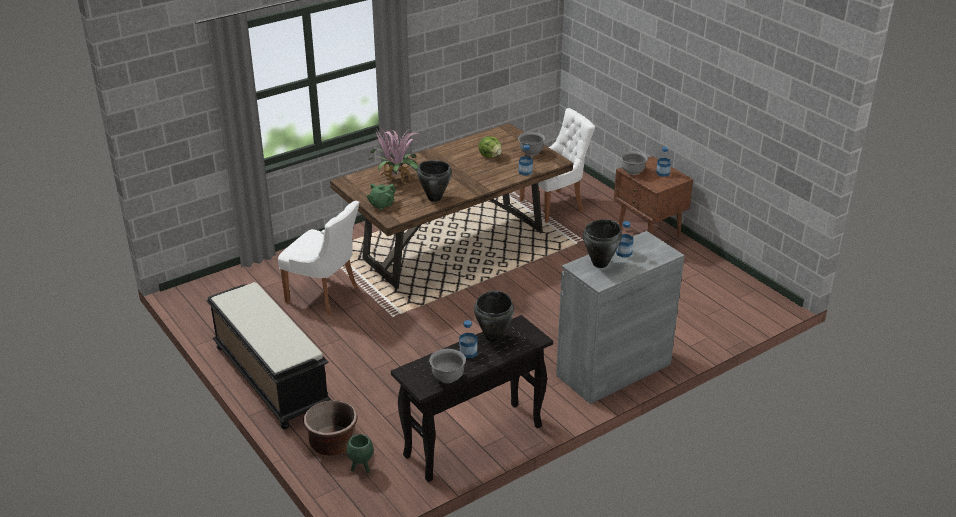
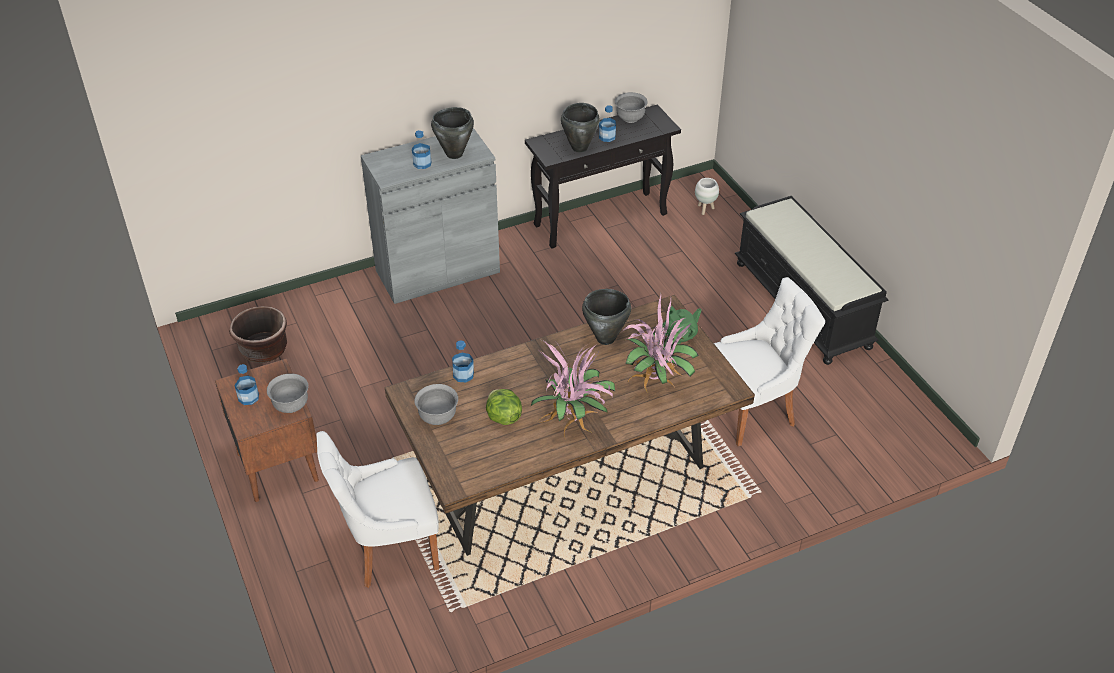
camera: 170 degrees left, 10 degrees up
white chair [278,201,359,315] -> white chair turned 120 degrees clockwise [714,277,825,446]
brown planter [304,400,357,456] -> brown planter moved to [229,306,287,363]
green planter [347,434,374,473] -> white planter [695,178,719,215]
none -> potted plant [531,340,615,440]

